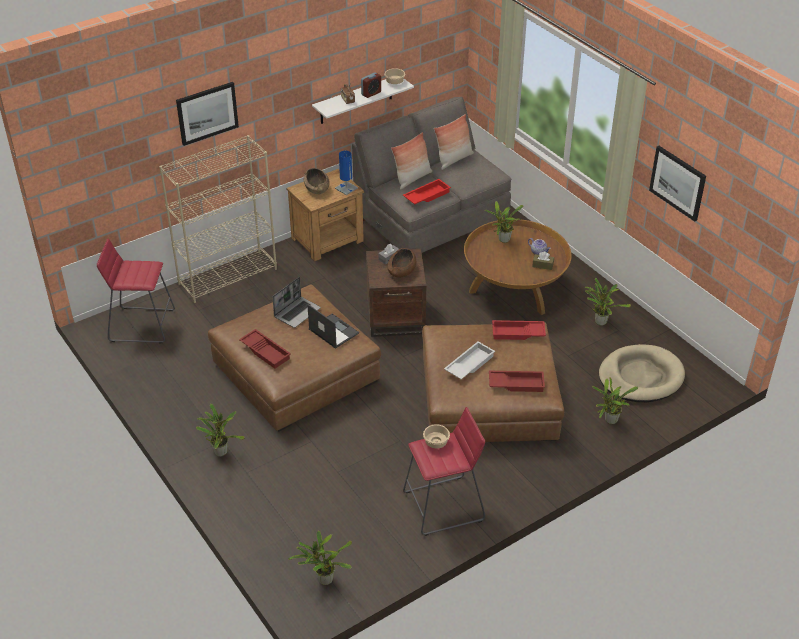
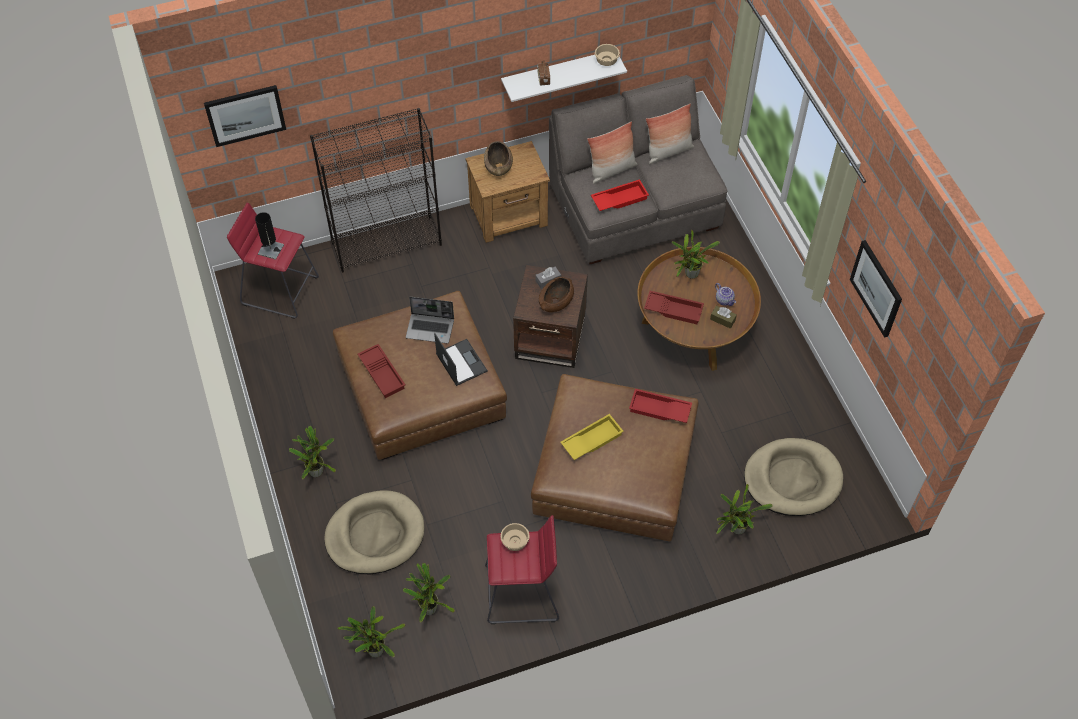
camera: 15 degrees right, 15 degrees up
beige bookcase [159,135,277,303] -> black bookcase [310,108,442,272]
picture [176,82,239,146] -> picture moved to [204,85,286,147]
laptop [272,277,321,328] -> laptop turned 45 degrees clockwise [406,297,454,343]
blue table lamp [335,151,358,195] -> none
alarm clock [361,72,381,98] -> none
white tray [444,341,495,379] -> yellow tray [560,414,624,460]
red tray [489,371,545,392] -> red tray moved to [644,291,704,324]
potted plant [585,278,631,326] -> potted plant moved to [403,563,455,622]
none -> black table lamp [255,212,284,260]
none -> beige dog bed [324,491,424,574]

